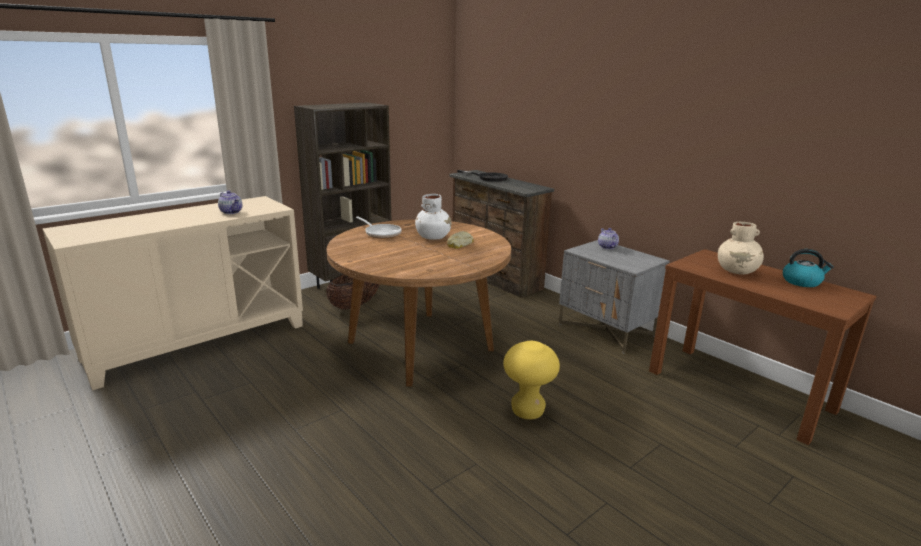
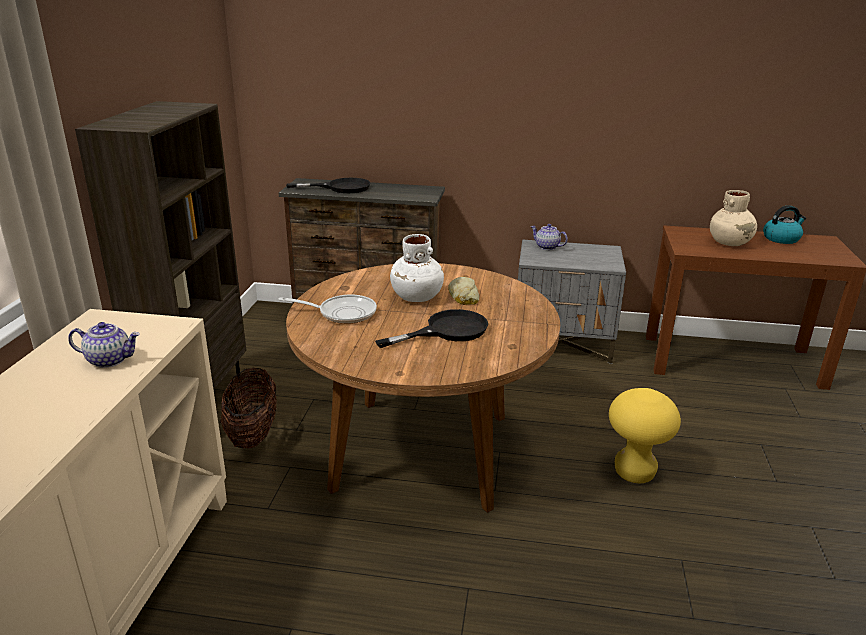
camera: 40 degrees left, 5 degrees up
none -> black frying pan [375,309,488,348]

